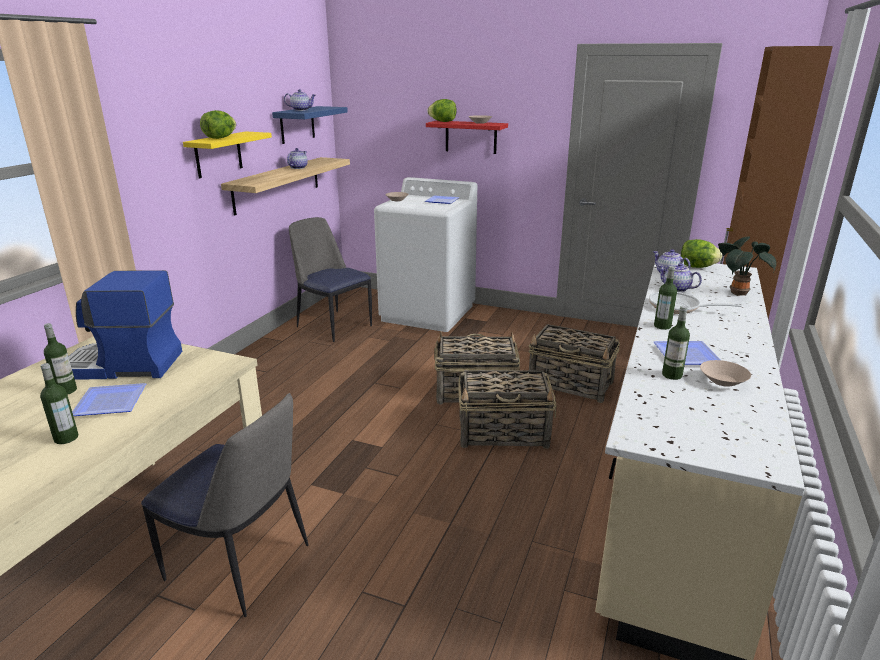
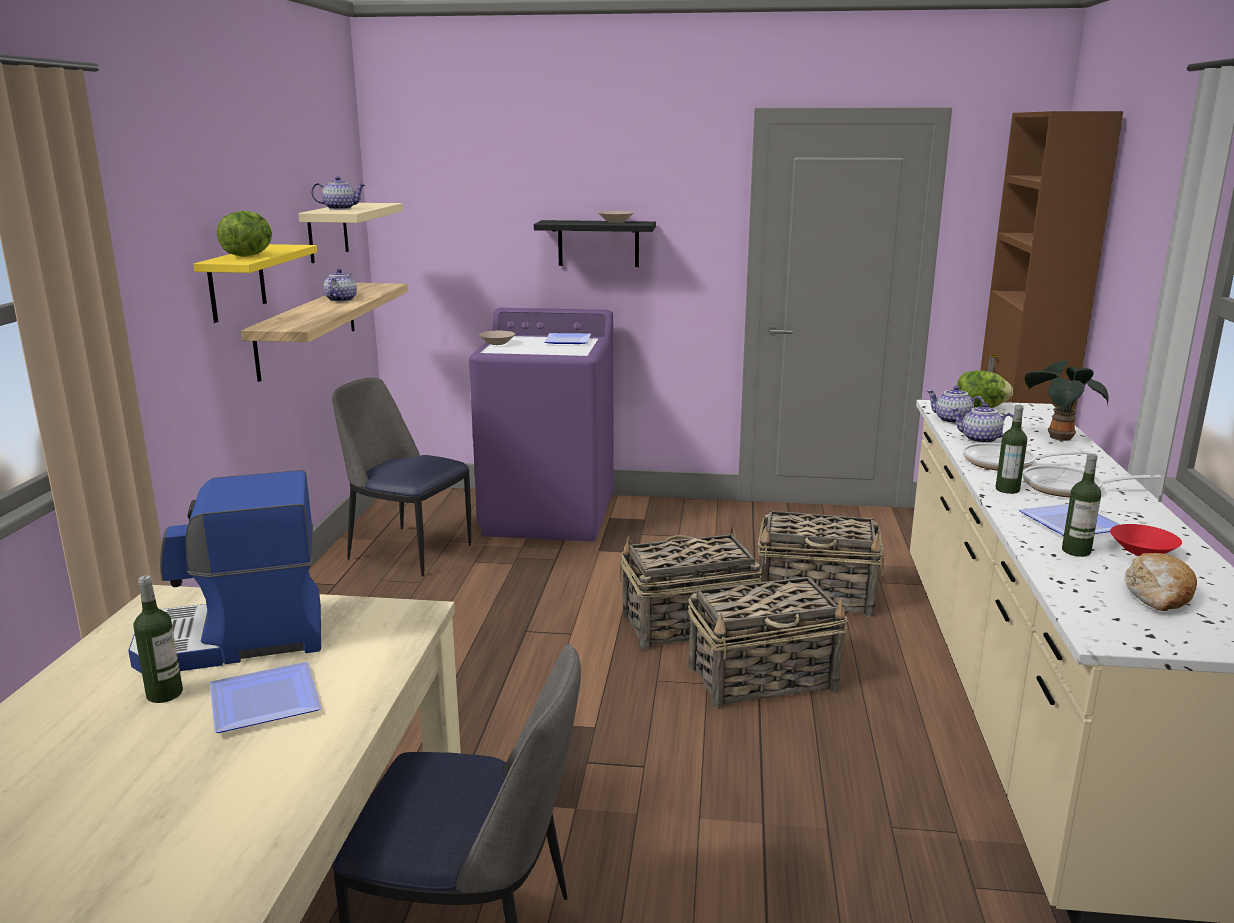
camera: 15 degrees left, 5 degrees down
bottle [40,363,78,444] -> none
blue shelf [272,106,348,144] -> beige shelf [298,203,403,263]
white washing machine [374,177,477,332] -> purple washing machine [469,308,614,542]
red shelf [426,120,508,154] -> black shelf [534,220,656,267]
lettuce [427,99,457,122] -> none
beige bowl [700,360,751,387] -> red bowl [1110,524,1182,556]
none -> frying pan [1023,465,1162,497]
none -> bread [1125,553,1197,611]

